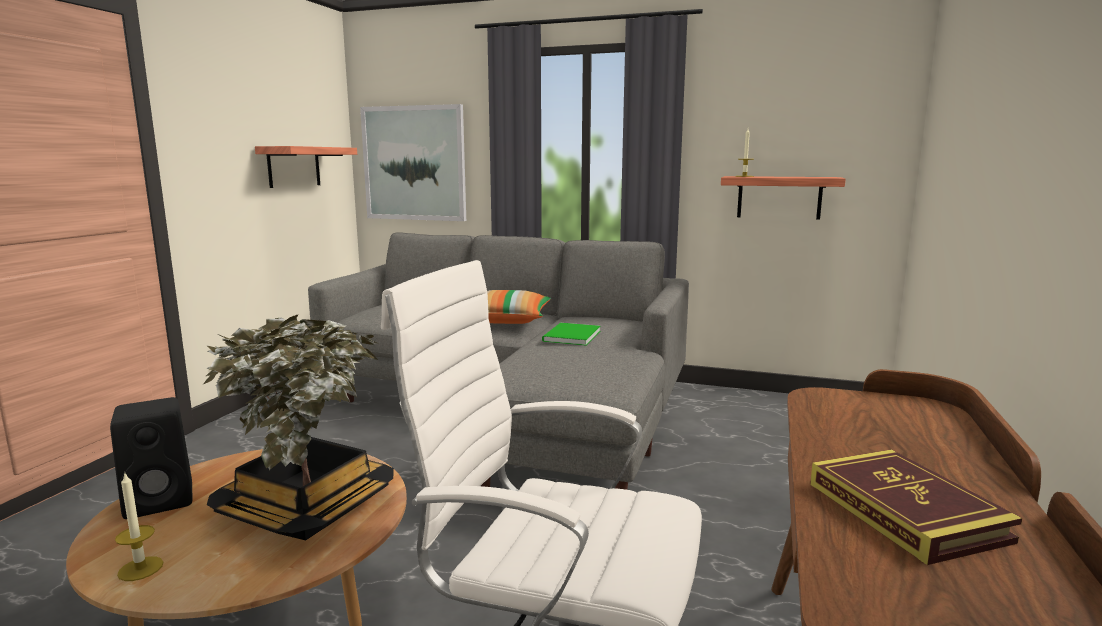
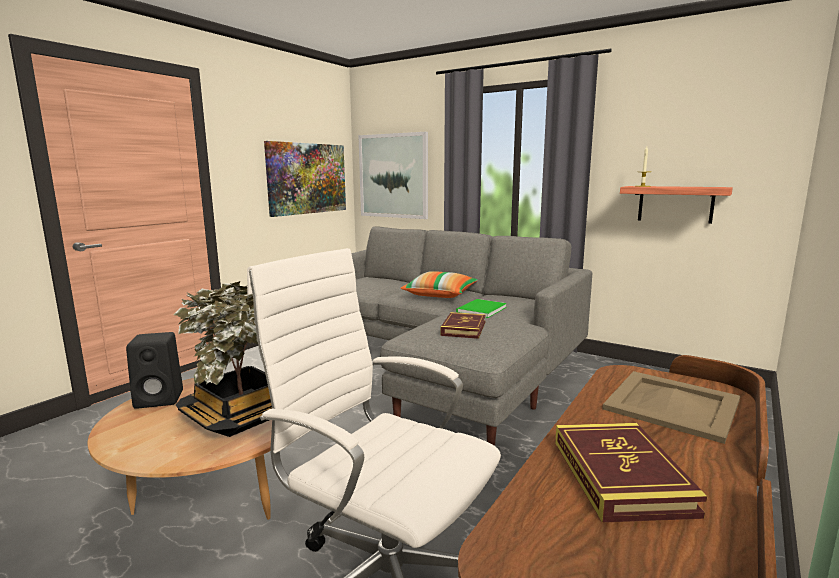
camera: 15 degrees right, 0 degrees up
candle [115,474,163,581] -> none
shelf [255,146,357,188] -> picture [264,141,346,217]
none -> book [441,312,486,339]
none -> beige tray [602,371,740,444]

